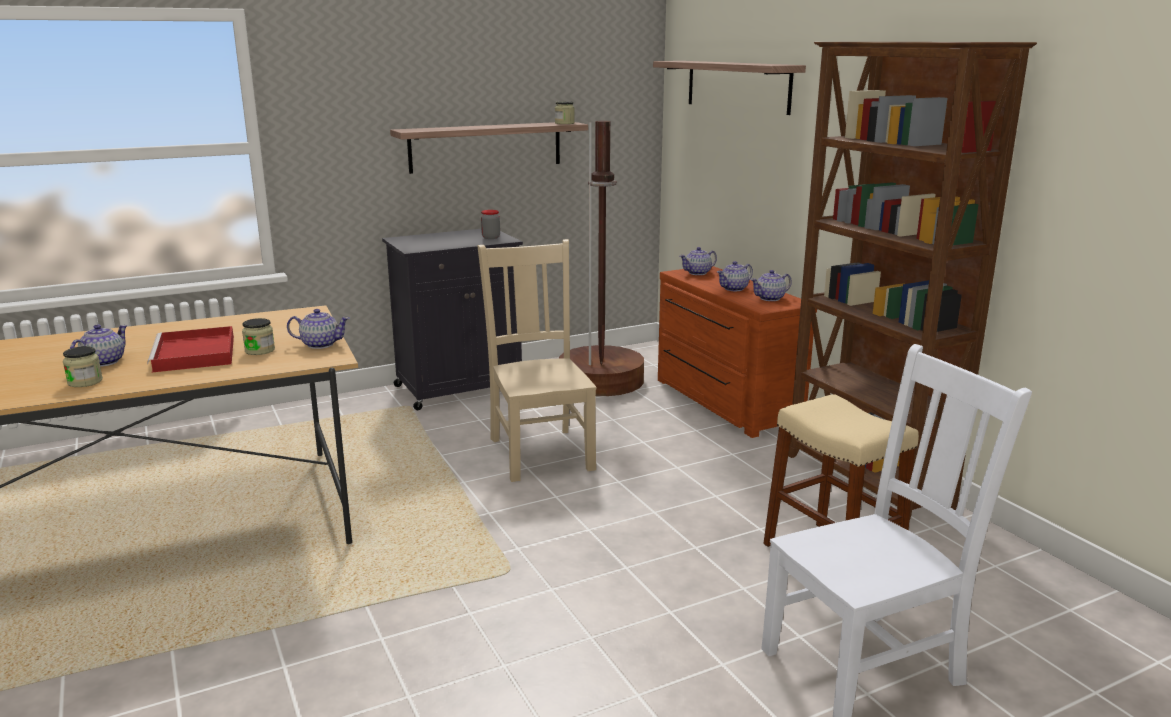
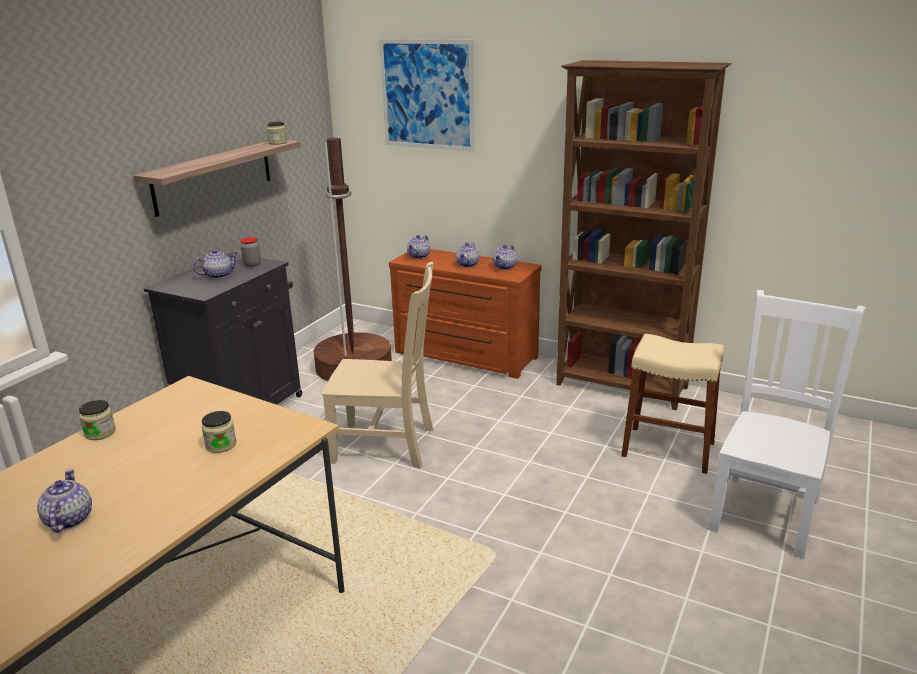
camera: 35 degrees left, 5 degrees up
jar [63,346,103,387] -> jar moved to [79,400,116,440]
red tray [147,326,234,373] -> none
teapot [287,309,350,349] -> teapot moved to [193,249,238,279]
beige chair [478,239,597,482] -> beige chair turned 150 degrees clockwise [322,262,434,469]
shelf [653,61,806,115] -> picture [379,39,475,151]

